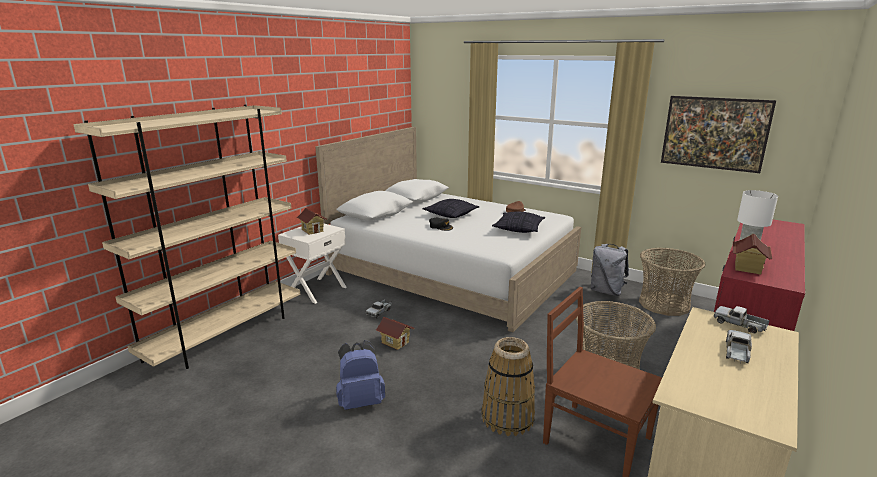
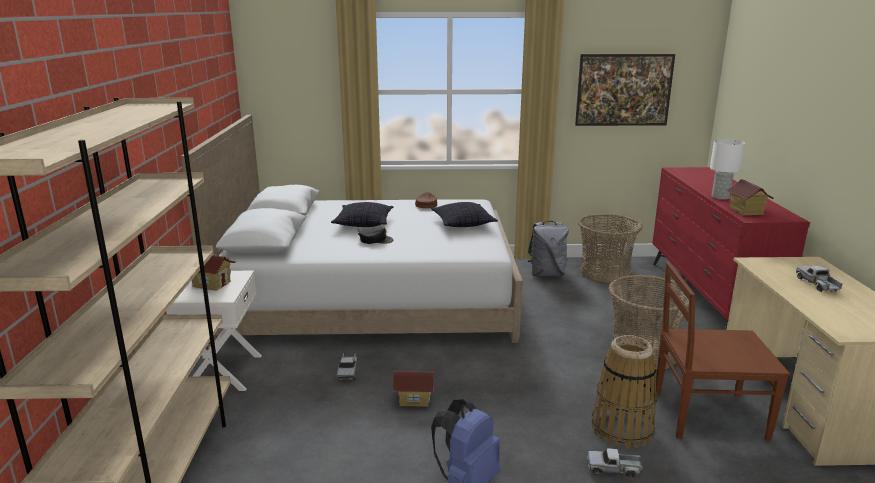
camera: 35 degrees left, 0 degrees up
toy truck [714,306,769,333] -> toy truck moved to [587,448,643,477]

